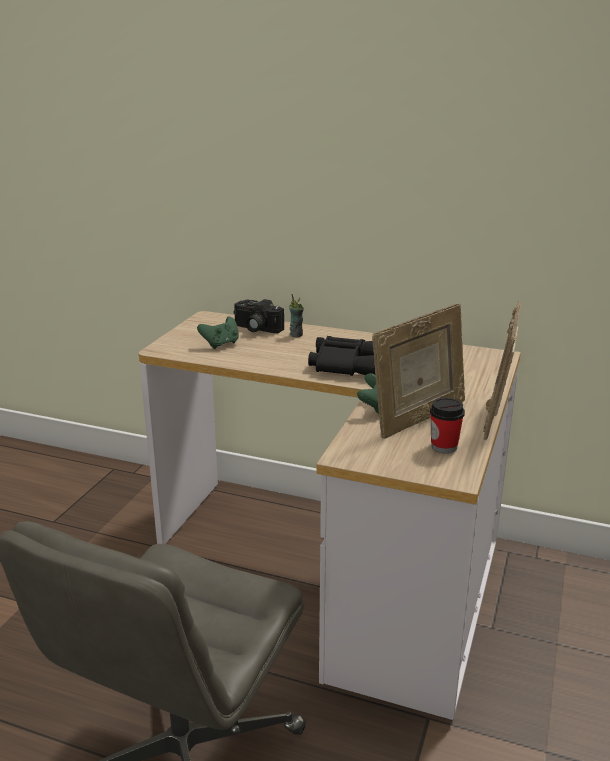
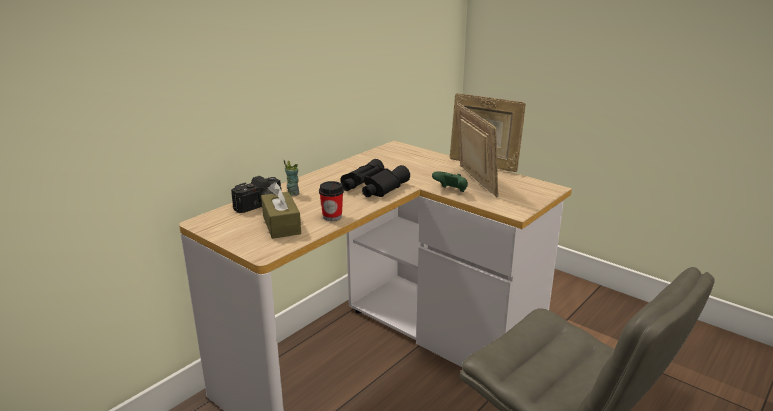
camera: 70 degrees left, 0 degrees up
green game controller [197,317,239,349] -> brown tissue box [261,182,301,239]
cup [430,398,465,453] -> cup moved to [319,181,344,221]

